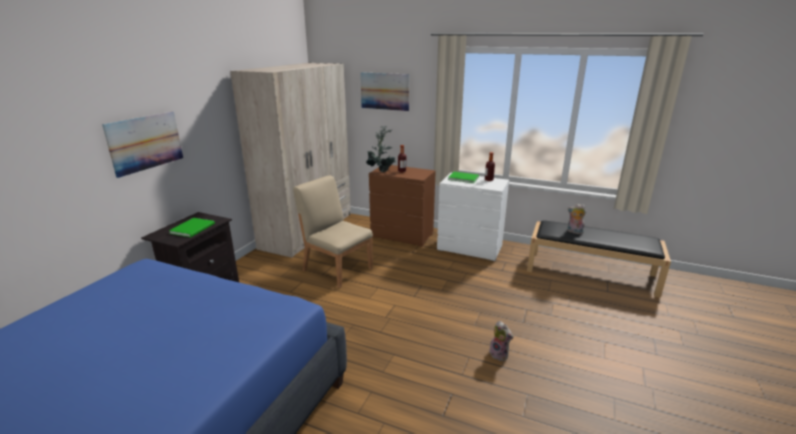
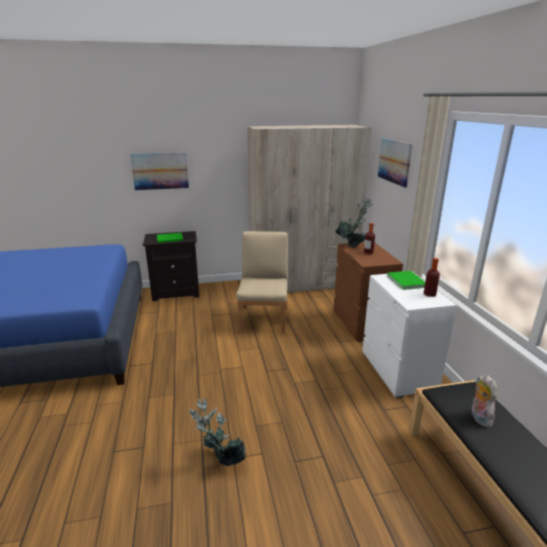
camera: 55 degrees right, 0 degrees up
plush toy [489,321,514,361] -> potted plant [189,398,245,466]

